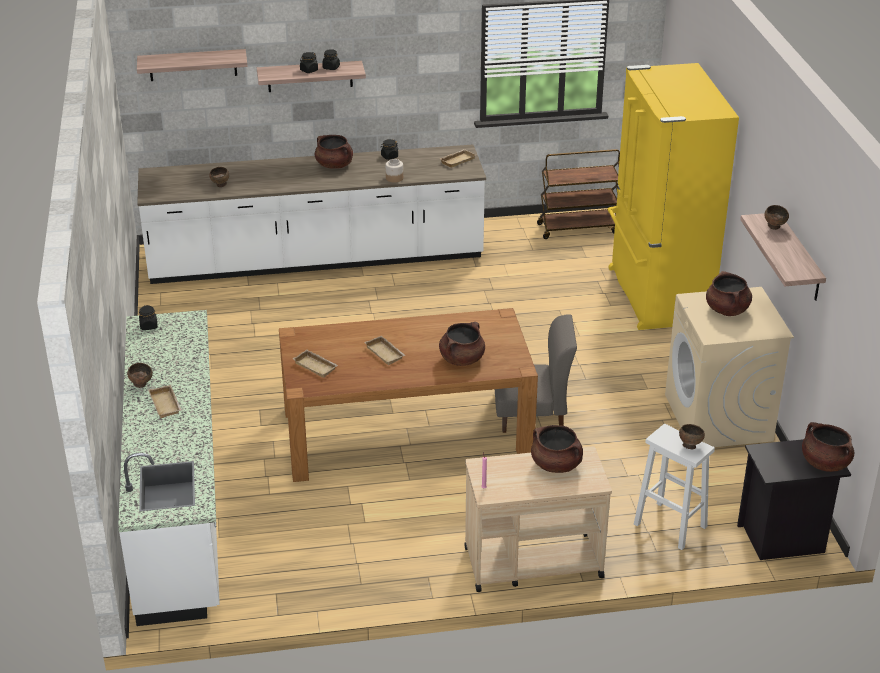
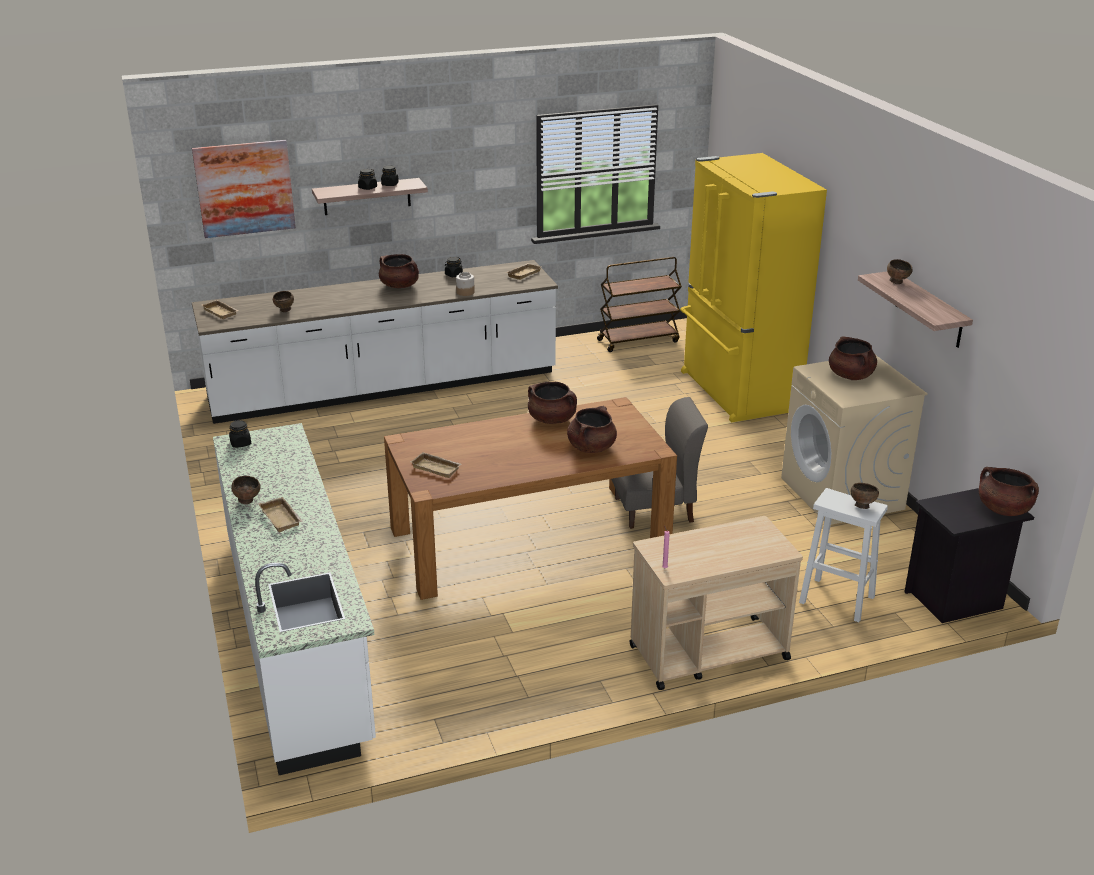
camera: 10 degrees left, 5 degrees down
shelf [137,49,248,81] -> picture [192,140,296,238]
beige tray [364,336,406,365] -> beige tray moved to [201,300,239,319]
brown cooking pot [531,425,583,473] -> brown cooking pot moved to [528,382,577,424]

